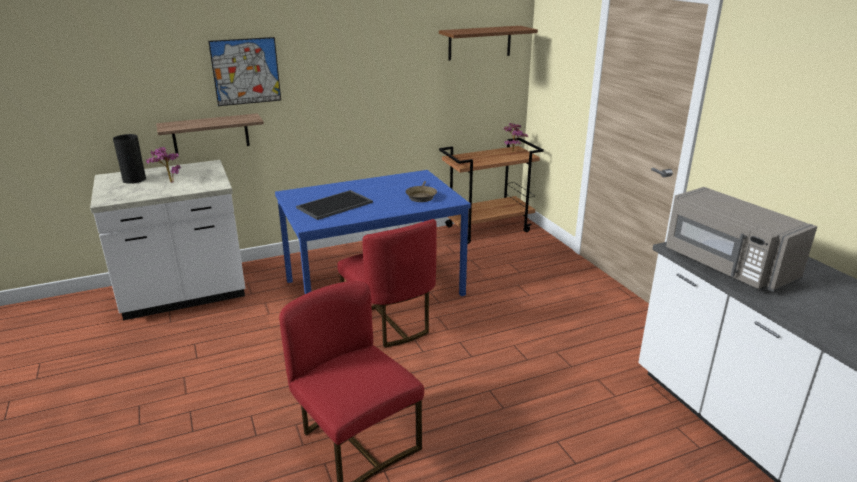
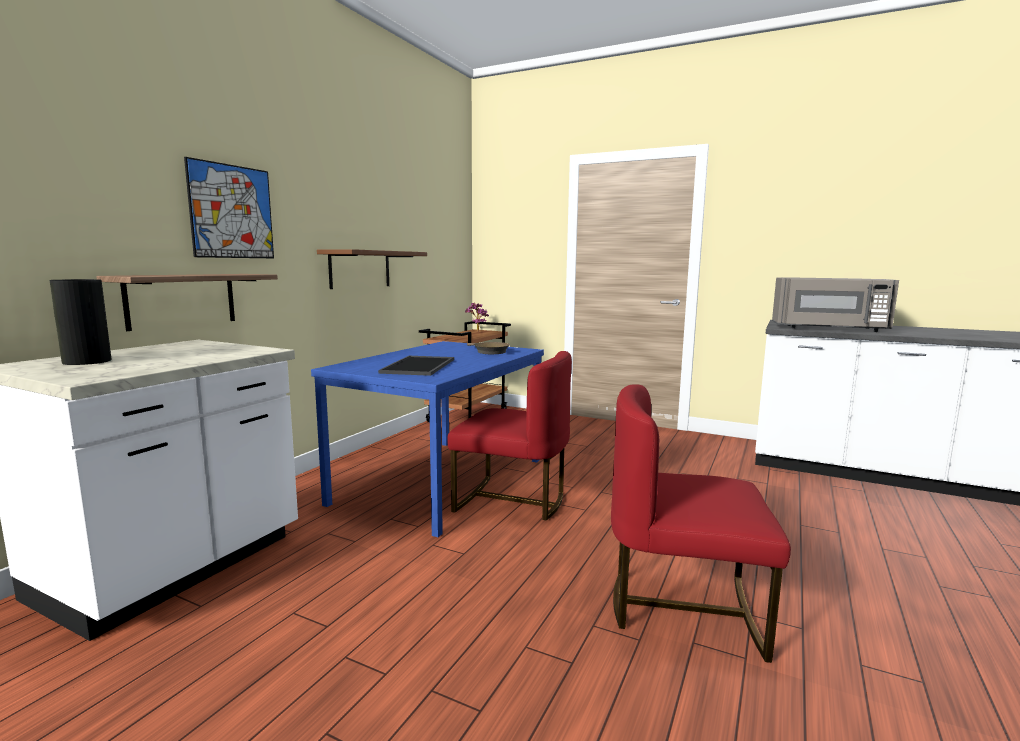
camera: 40 degrees left, 15 degrees down
potted plant [146,147,181,183] -> none
brown shelf [439,26,538,60] -> brown shelf moved to [317,249,427,289]

